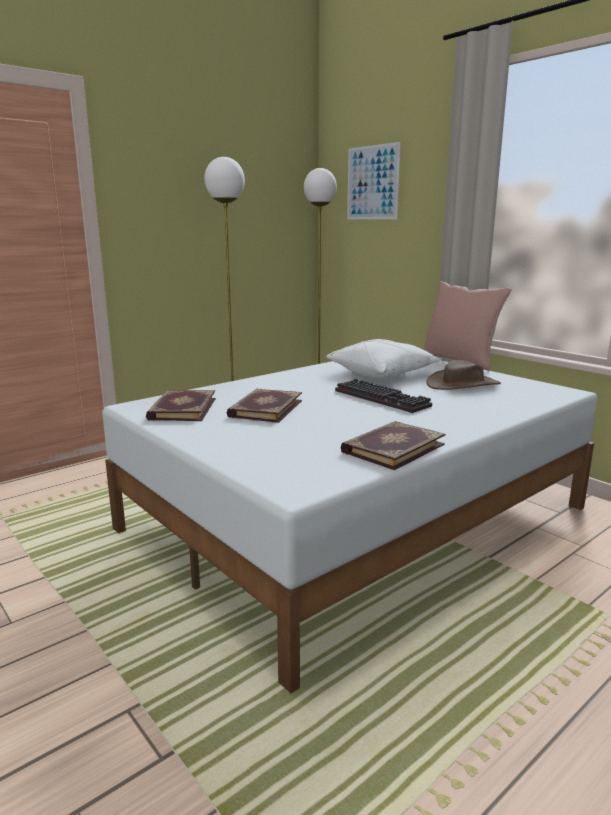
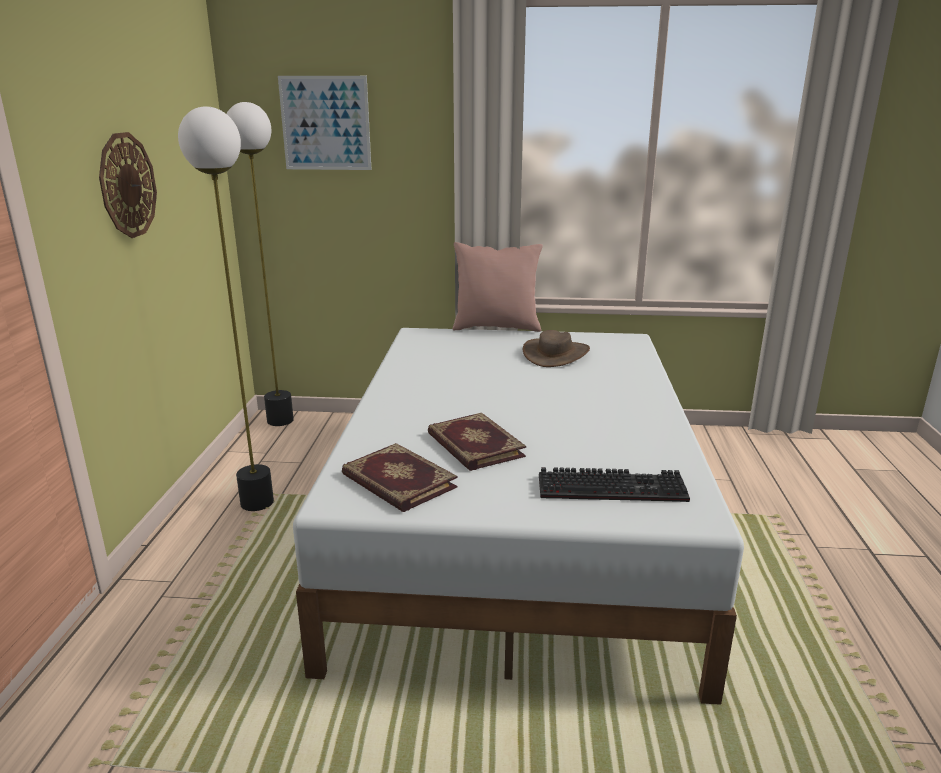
camera: 45 degrees left, 5 degrees up
white pillow [326,339,442,378] -> none
keyboard [335,379,432,413] -> keyboard moved to [539,467,690,502]
book [341,421,445,470] -> none
none -> wall clock [99,132,157,238]

